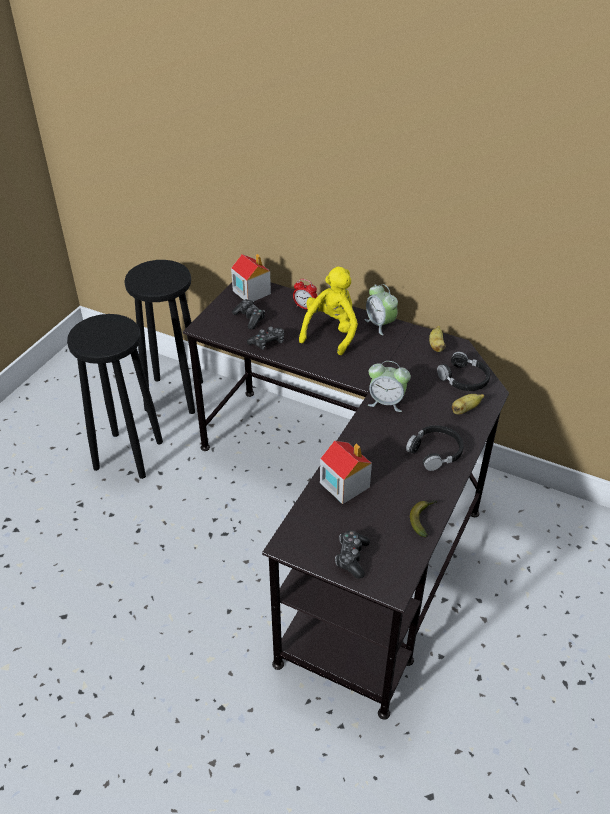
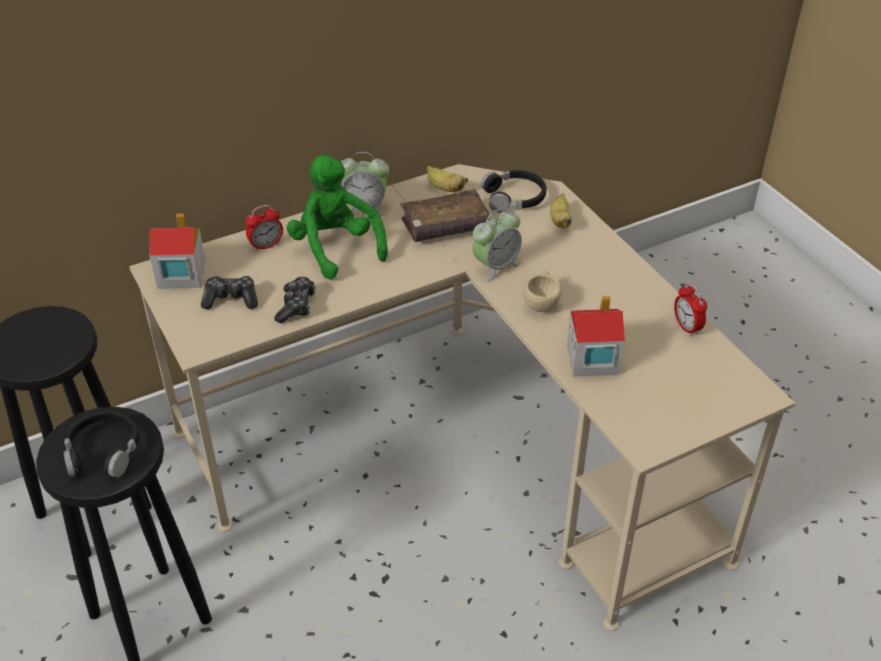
camera: 55 degrees left, 0 degrees up
black desk [183,283,509,720] -> beige desk [129,164,795,631]
yellow plush toy [299,267,358,355] -> green plush toy [287,155,388,280]
game controller [335,530,370,579] -> none
black headphones [406,425,464,471] -> black headphones moved to [63,410,139,478]
banana [410,500,437,538] -> alarm clock [674,283,707,337]
none -> brown book [400,189,490,242]
none -> beige cup [523,270,562,312]

